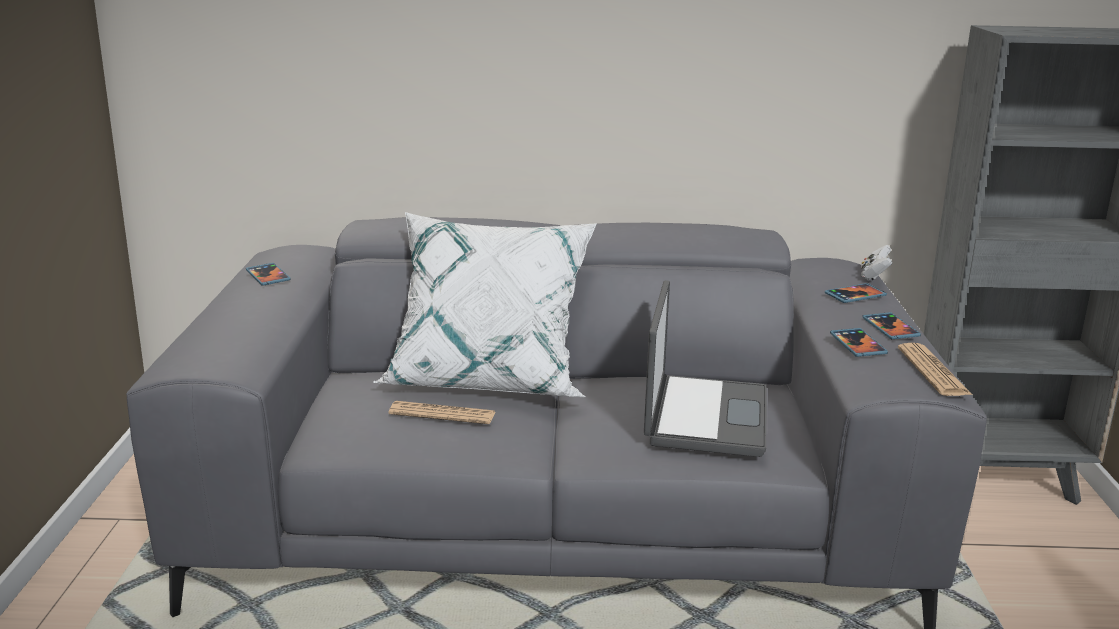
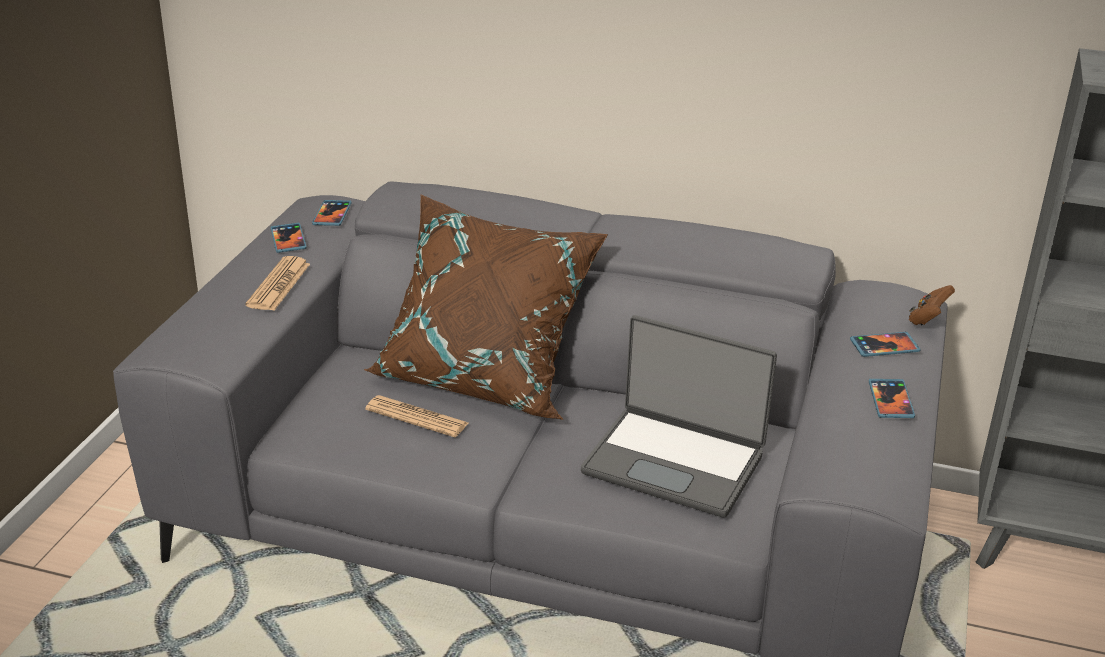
camera: 15 degrees right, 10 degrees up
white pillow [373,212,597,397] -> brown pillow [364,194,608,420]
laptop [644,280,767,457] -> laptop turned 90 degrees clockwise [581,315,777,518]
phone [830,328,888,357] -> phone moved to [312,200,352,226]
white game controller [861,245,892,280] -> brown game controller [909,285,955,325]
newspaper [898,343,973,396] -> newspaper moved to [245,256,310,311]

